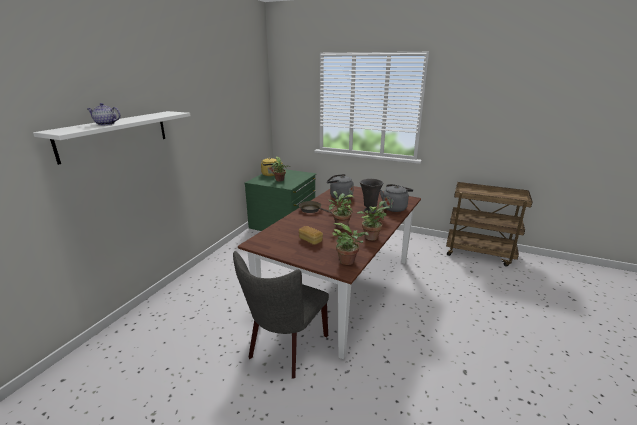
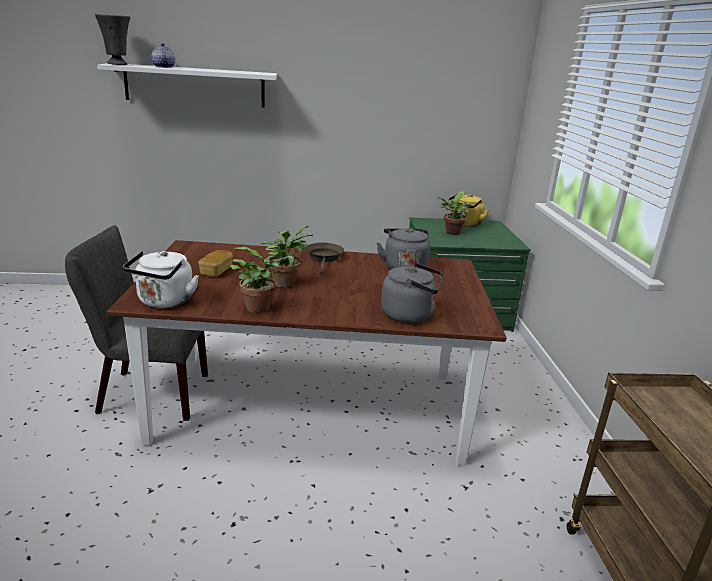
camera: 60 degrees right, 0 degrees up
potted plant [332,223,369,265] -> white kettle [123,251,199,308]
grey vase [360,179,383,213] -> grey vase moved to [95,14,130,65]

